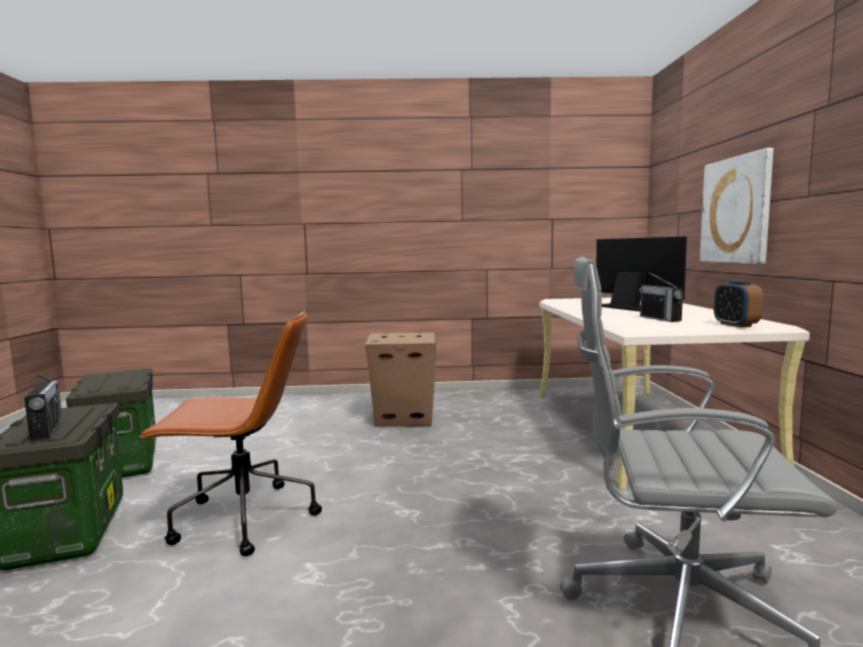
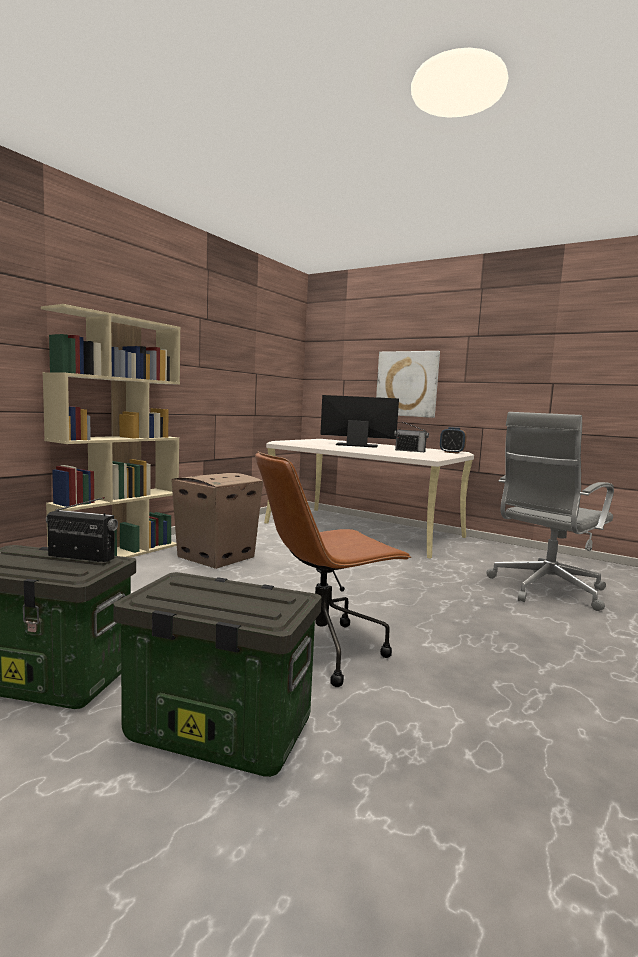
camera: 55 degrees left, 0 degrees up
radio [24,374,63,440] -> radio moved to [46,497,118,562]
brown office chair [138,311,322,556] -> brown office chair turned 150 degrees counterclockwise [255,452,411,687]
none -> beige bookcase [41,304,180,558]

